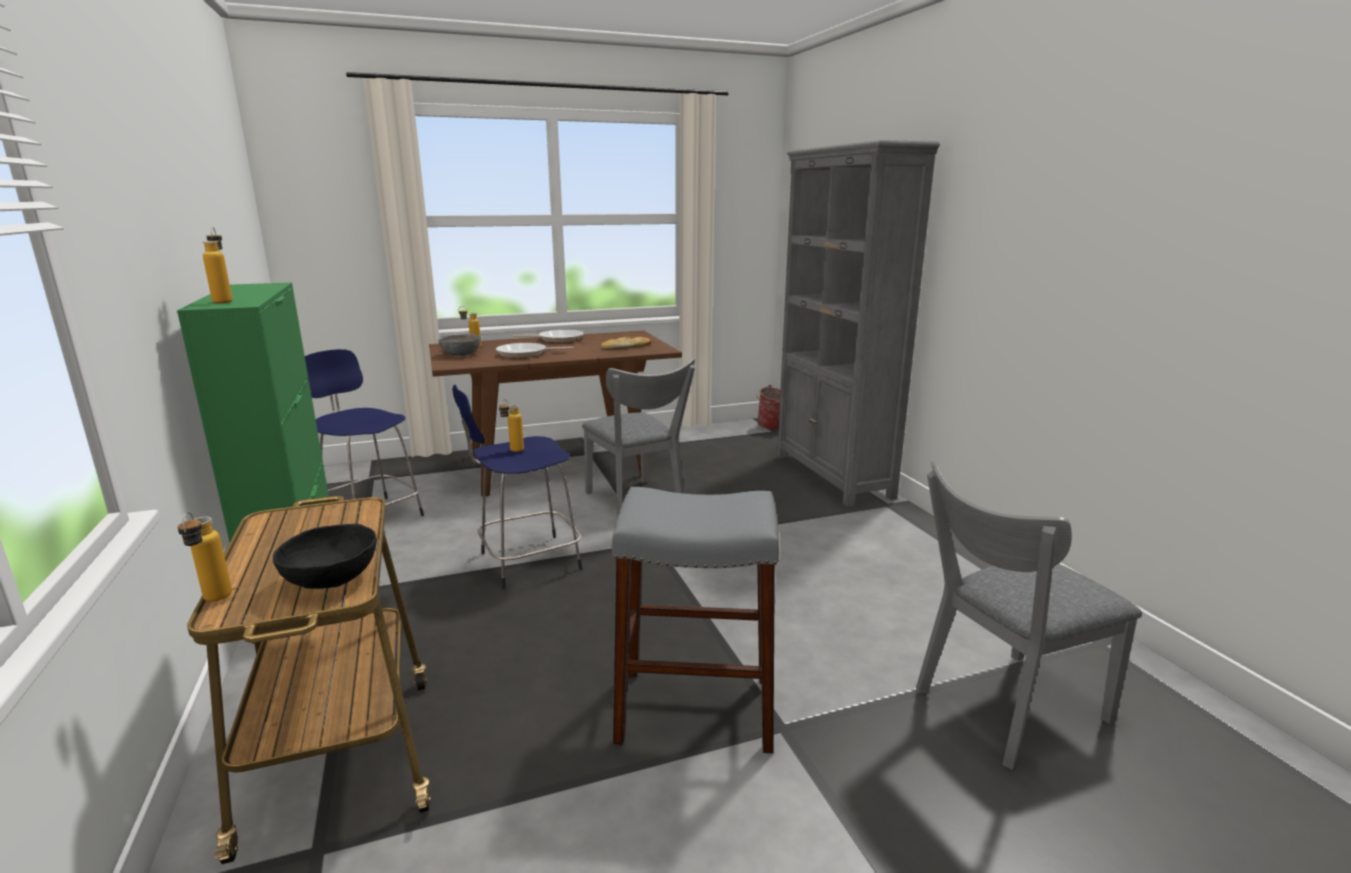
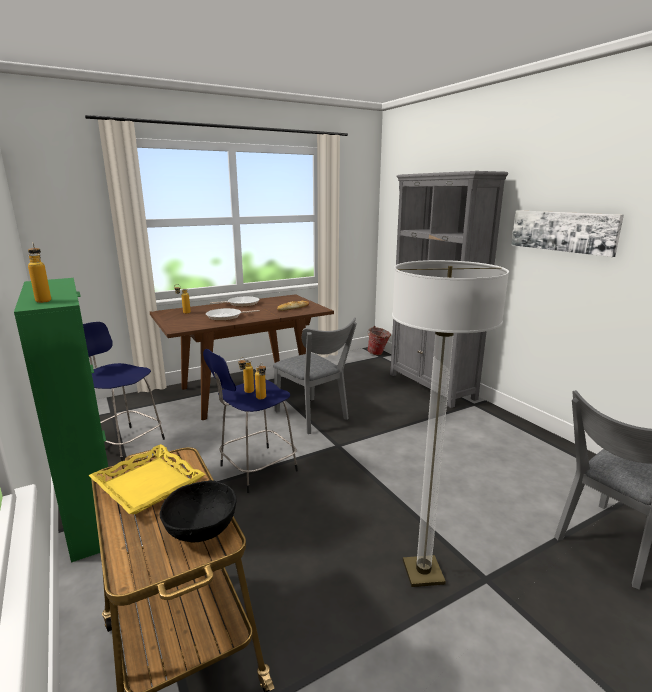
camera: 10 degrees left, 0 degrees up
bottle [177,512,232,602] -> bottle moved to [255,362,266,399]
grey bowl [438,334,481,356] -> none
grey stool [612,487,779,754] -> floor lamp [392,260,509,587]
none -> yellow tray [89,444,206,514]
none -> picture [511,210,624,257]

